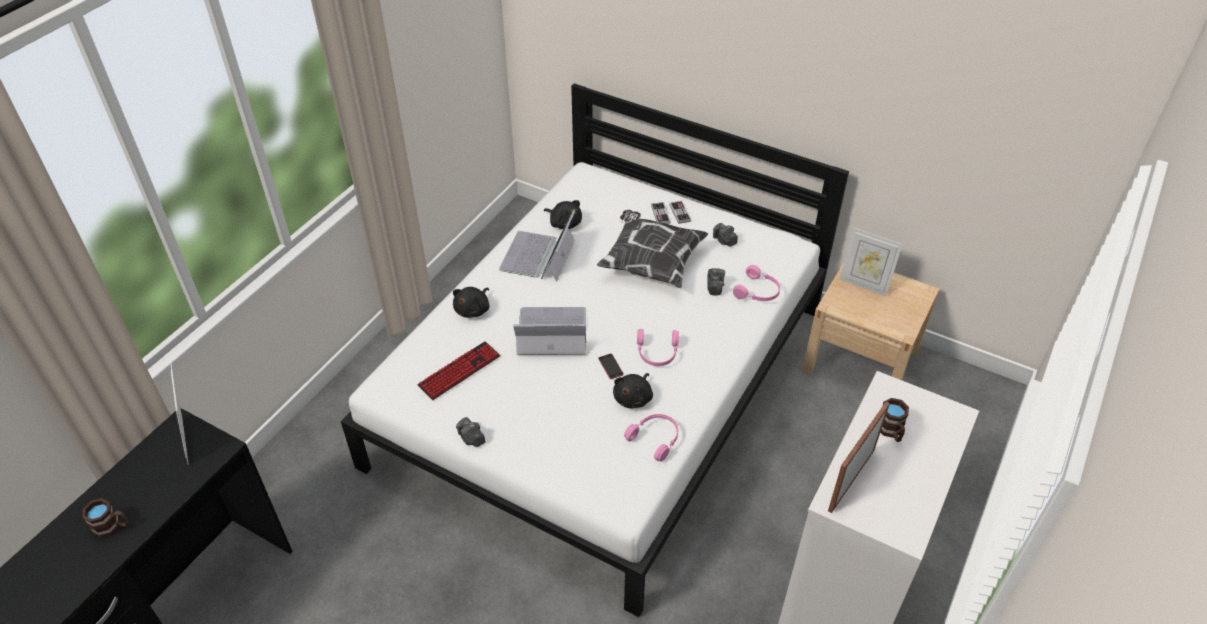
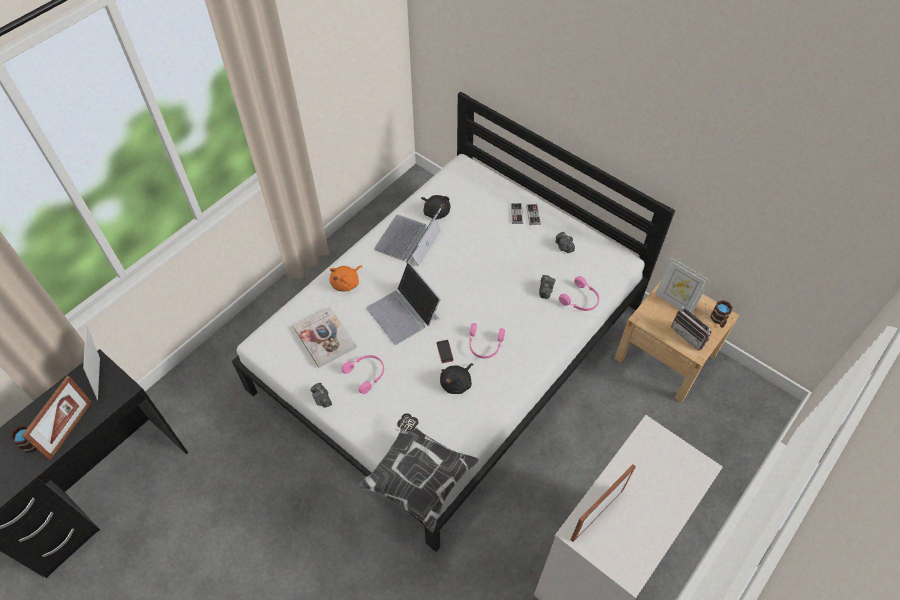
camera: 10 degrees right, 10 degrees up
keyboard [418,341,500,400] -> book [293,307,357,368]
black plush toy [453,287,490,318] -> orange plush toy [330,265,362,291]
laptop [513,307,586,355] -> laptop turned 135 degrees counterclockwise [366,262,441,345]
pillow [597,210,708,288] -> pillow moved to [358,413,479,533]
pink headphones [624,414,678,462] -> pink headphones moved to [341,355,384,394]
brown mug [880,398,909,442] -> brown mug moved to [710,300,733,328]
none -> picture frame [22,376,92,460]
none -> radio [671,302,711,350]

